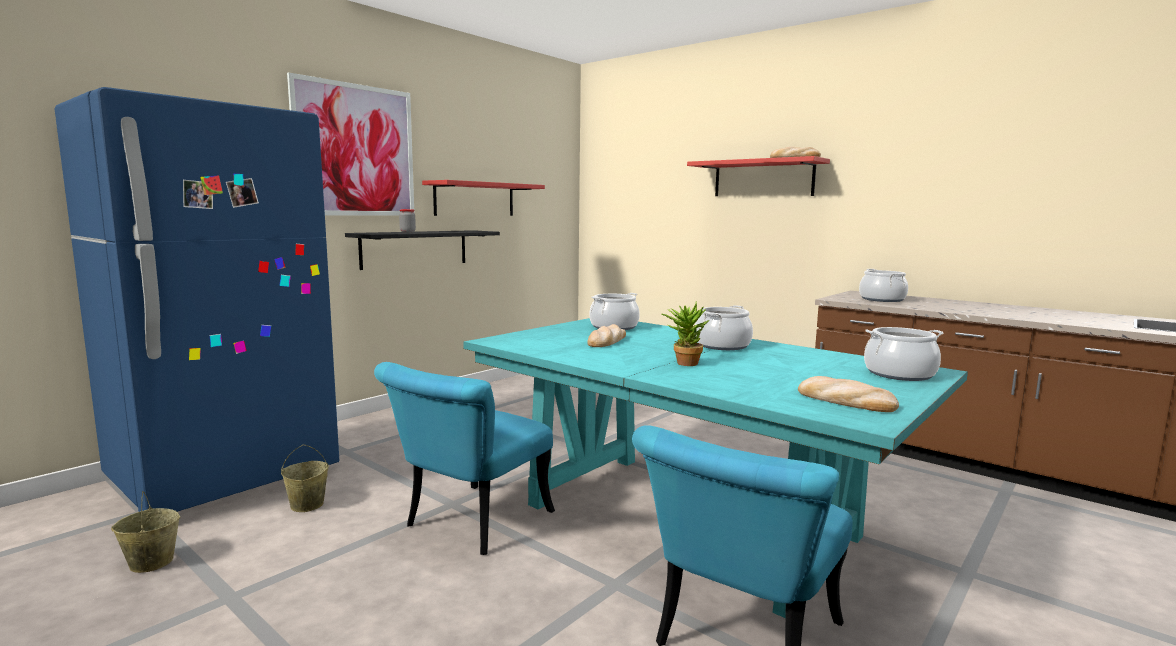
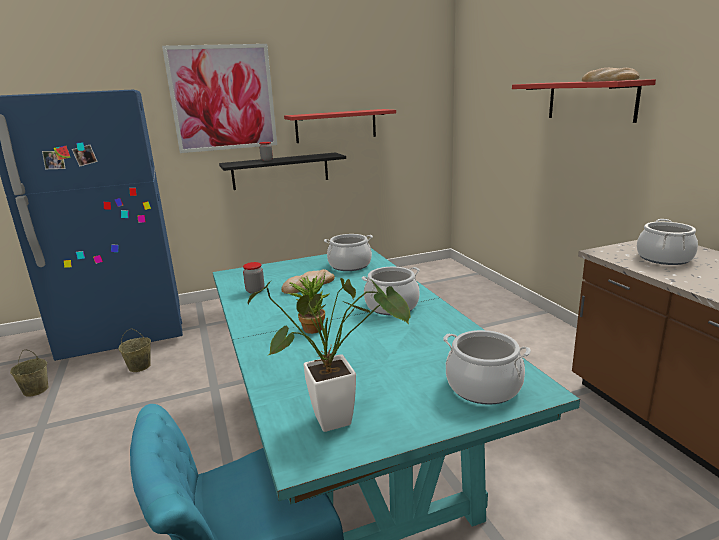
camera: 30 degrees right, 10 degrees up
turquoise chair [374,362,555,555] -> none
bread [798,376,899,412] -> potted plant [247,278,410,432]
none -> jar [243,262,265,294]

